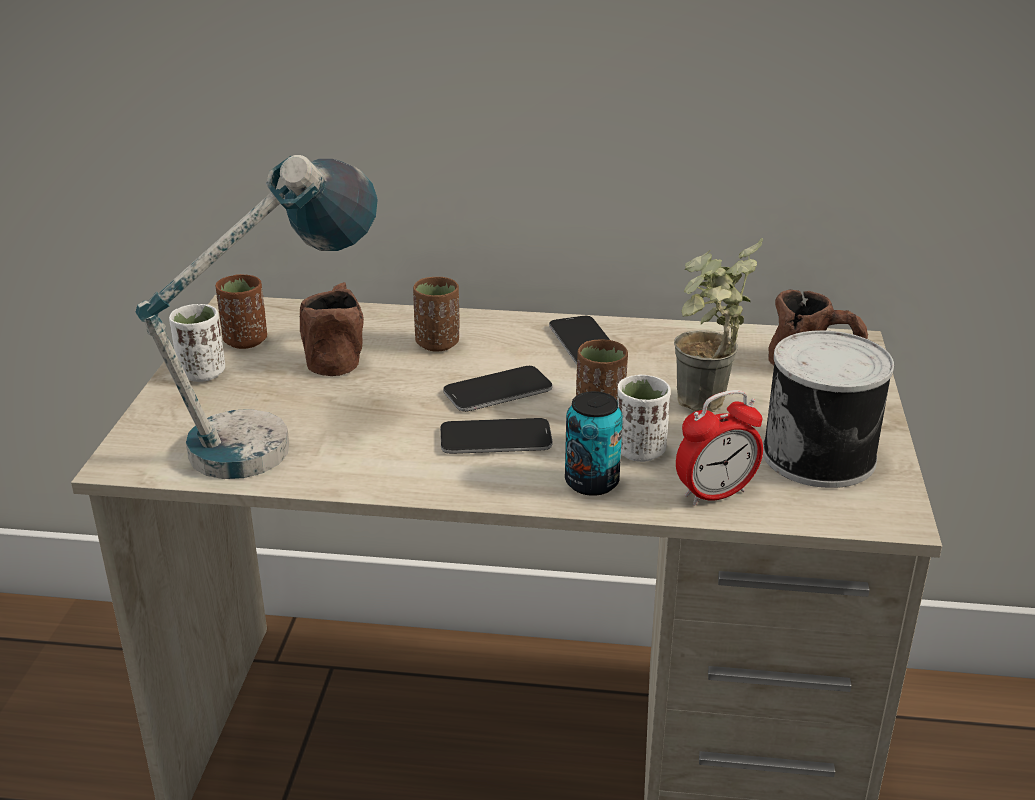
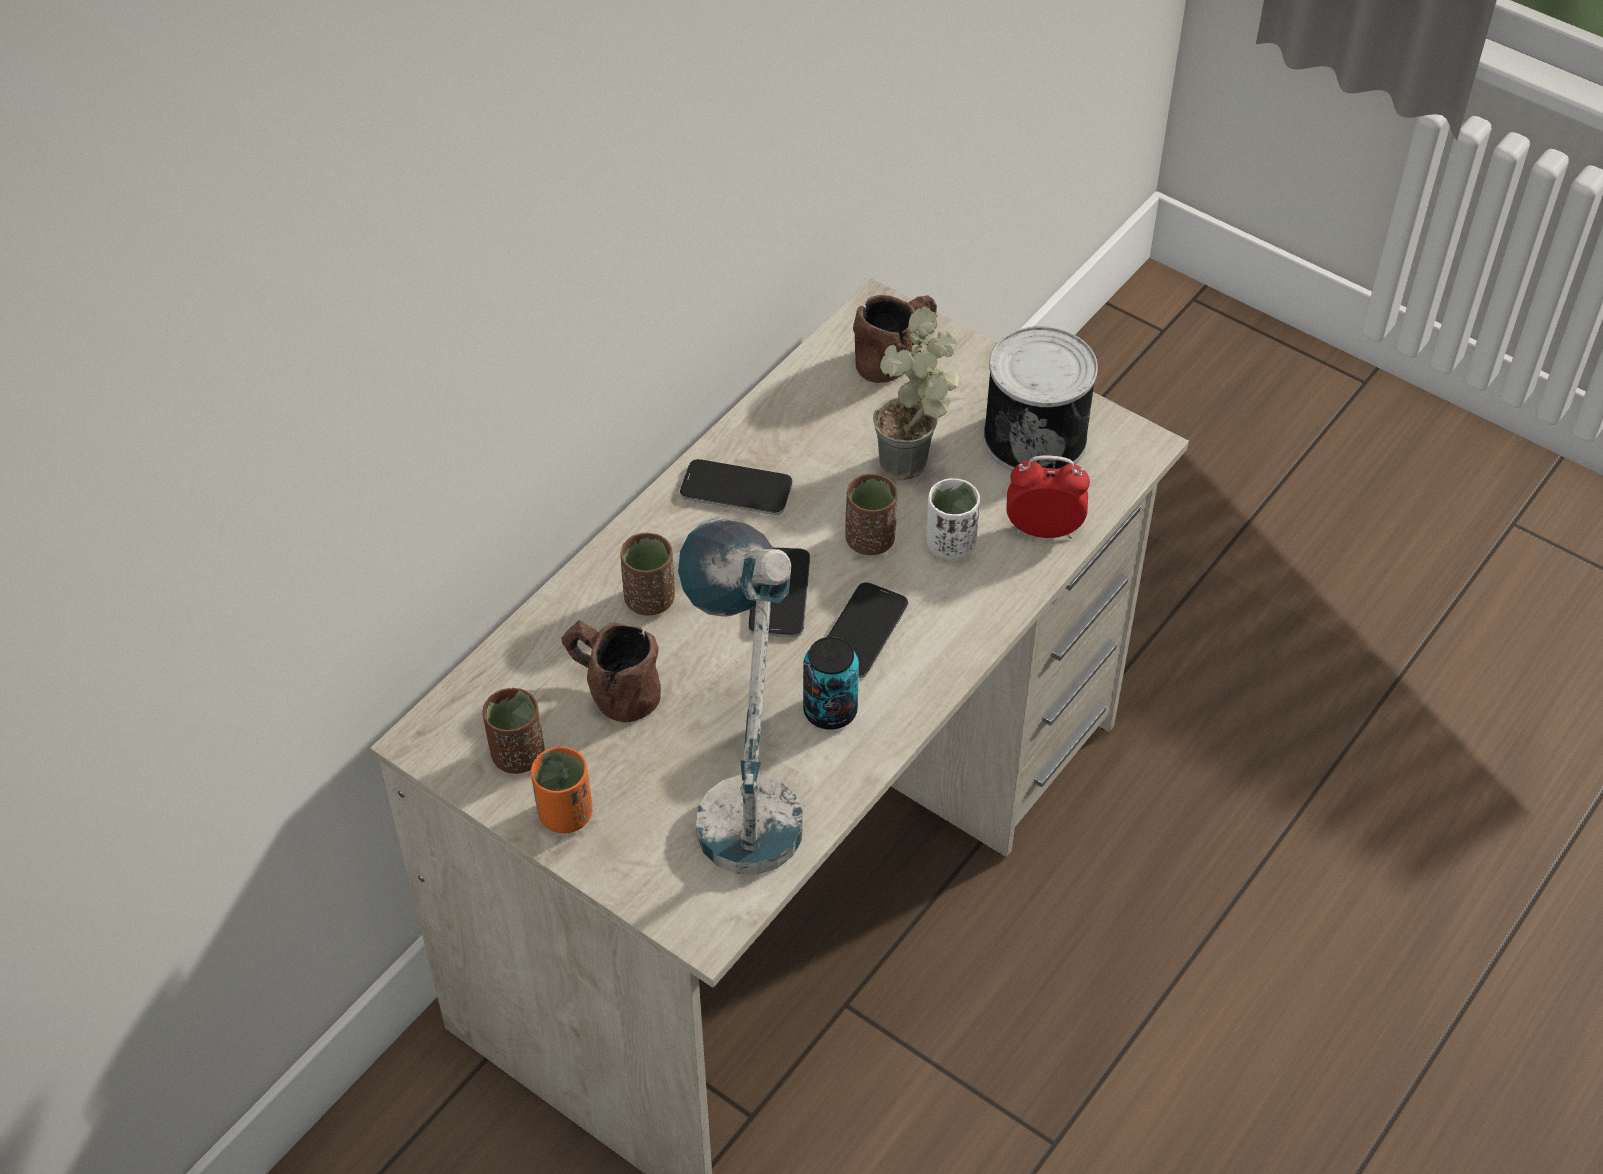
camera: 60 degrees left, 20 degrees up
white cup [169,304,225,382] -> orange cup [531,747,593,833]
can [565,391,623,496] -> can moved to [803,637,859,730]
alarm clock [676,390,763,506] -> alarm clock turned 90 degrees counterclockwise [1006,456,1090,539]

